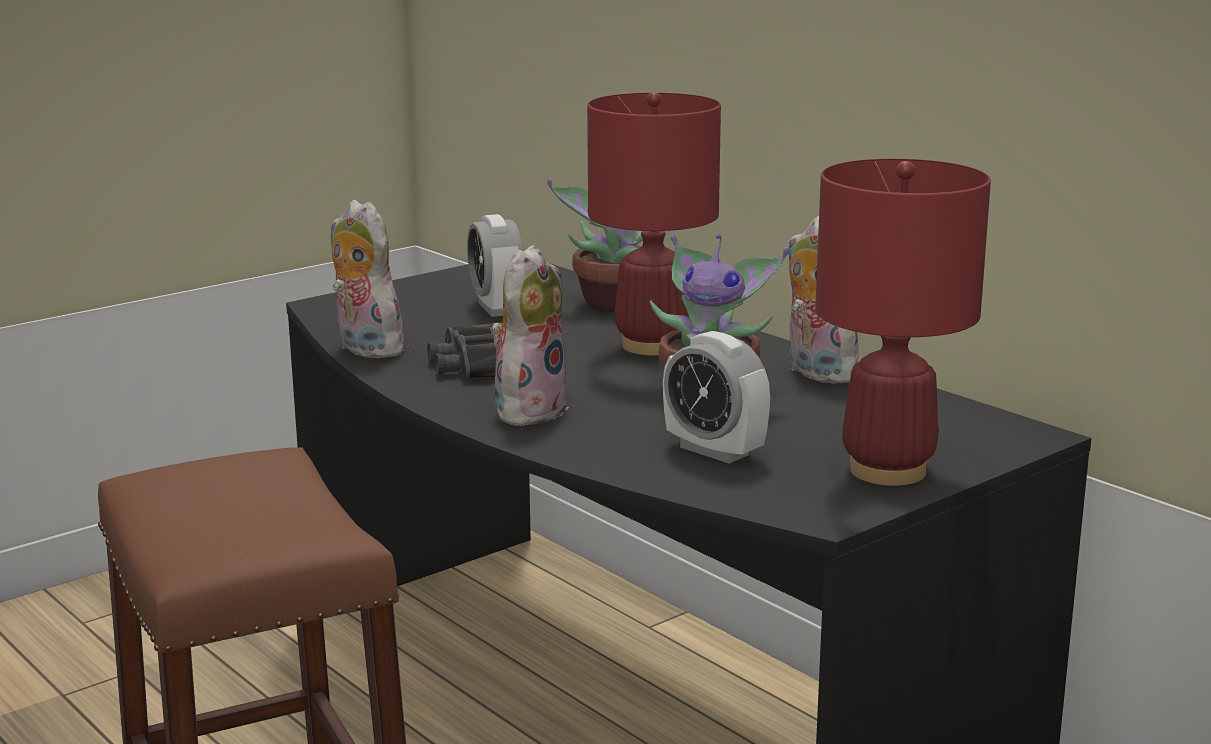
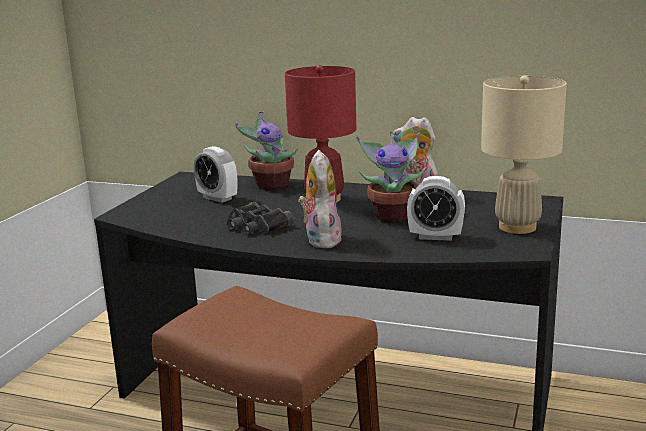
camera: 30 degrees left, 0 degrees up
plush toy [331,200,407,358] -> none
red table lamp [815,159,991,486] -> beige table lamp [481,75,567,234]

